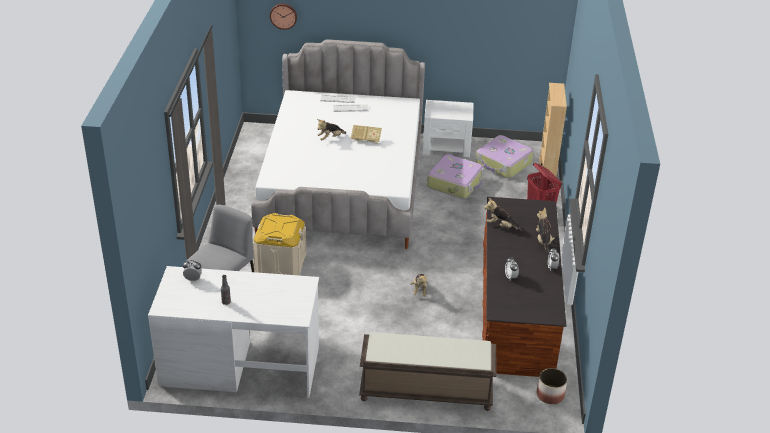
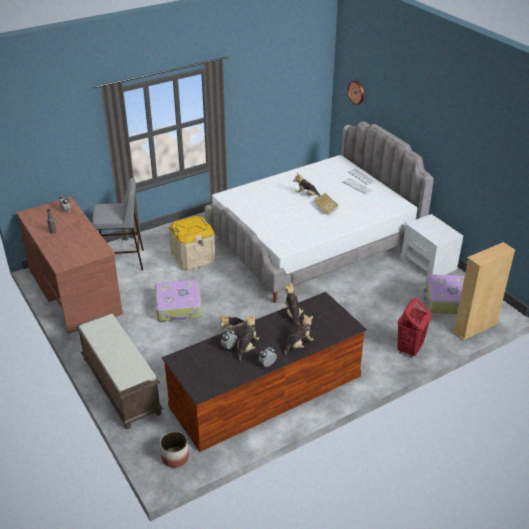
camera: 55 degrees right, 0 degrees up
white desk [148,266,319,398] -> brown desk [16,197,123,334]
suitcase [427,154,484,199] -> suitcase moved to [155,280,202,321]
none -> plush toy [237,315,259,362]

